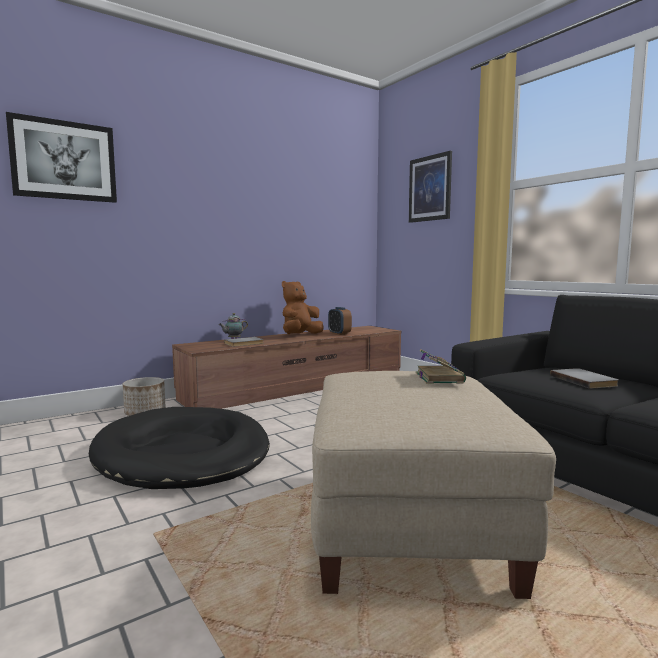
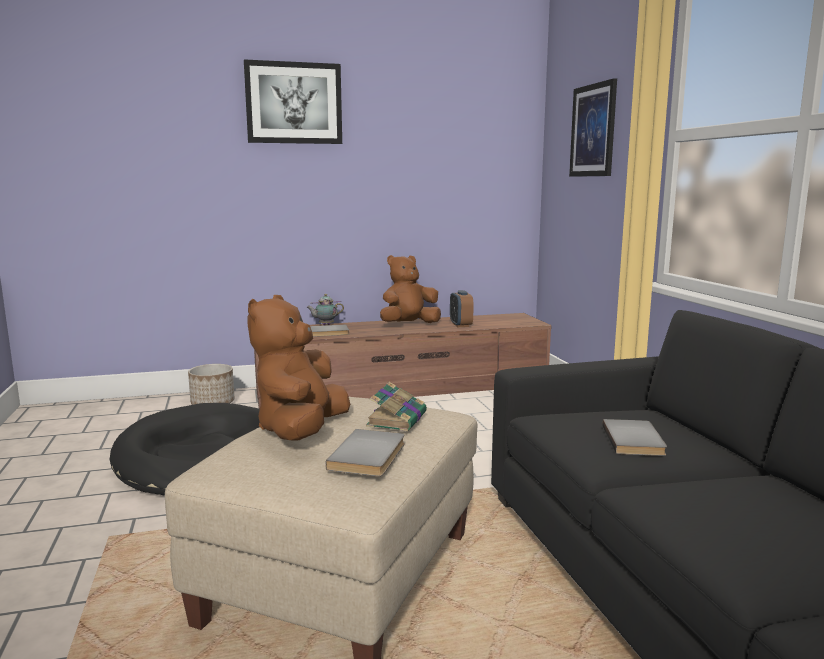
camera: 20 degrees right, 5 degrees up
picture [6,112,117,203] -> picture moved to [244,59,342,144]
none -> brown plush toy [248,295,350,441]
none -> grey book [325,429,405,476]

